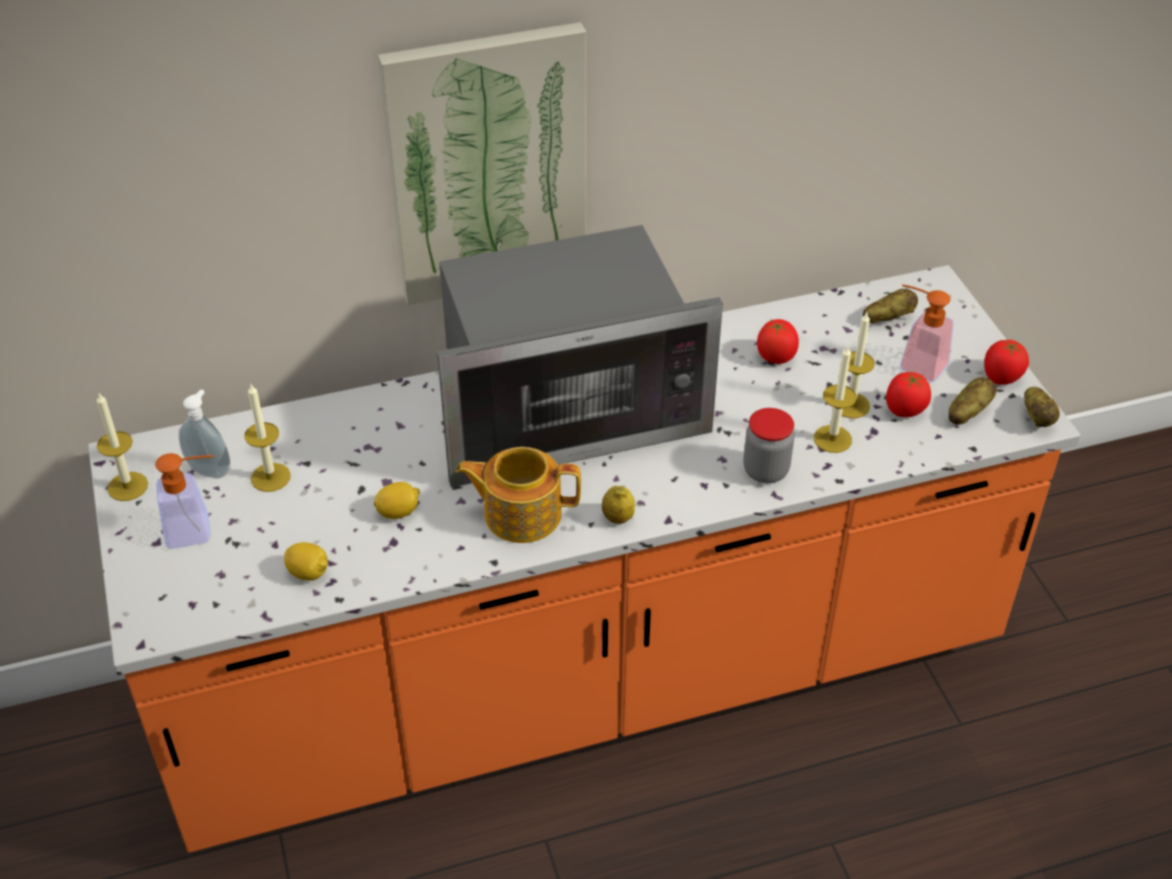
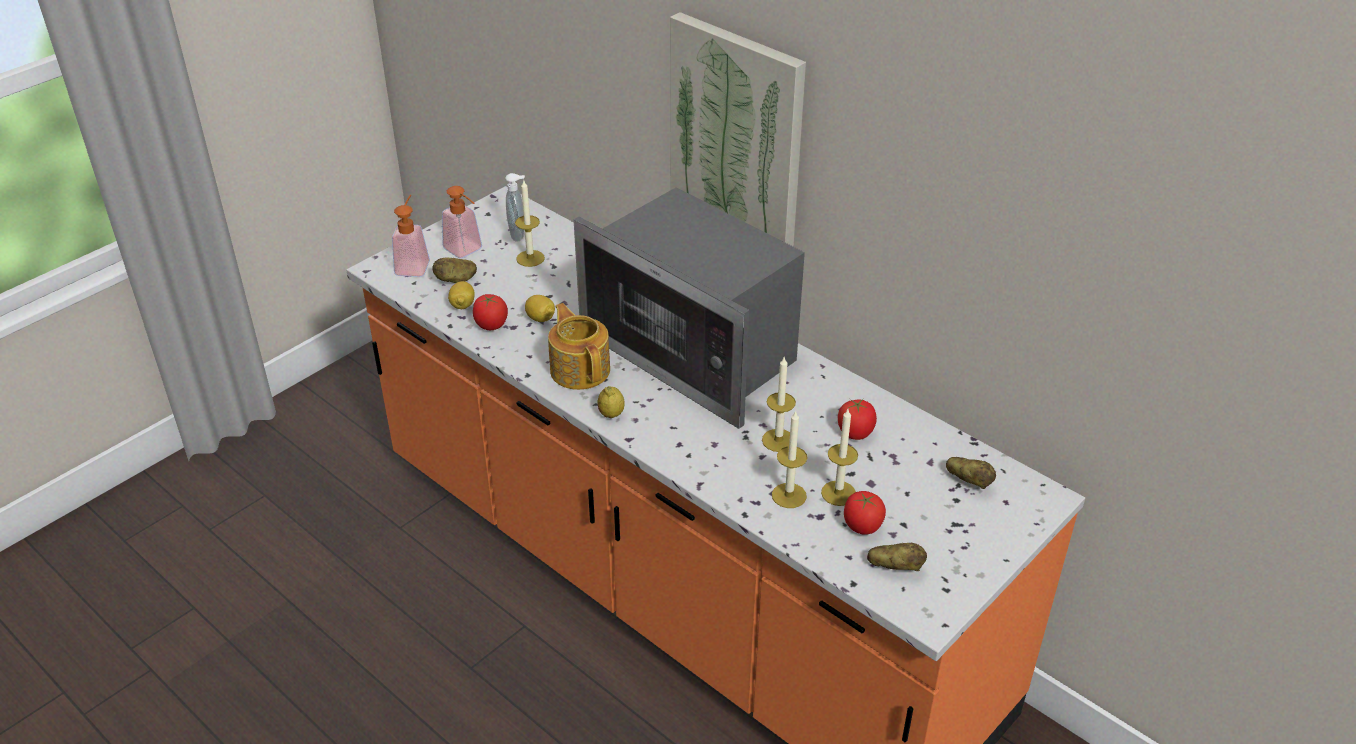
camera: 60 degrees right, 5 degrees down
candle [97,393,148,501] -> candle moved to [762,357,796,452]
jar [743,408,795,483] -> none
soap dispenser [900,284,954,382] -> soap dispenser moved to [392,195,430,277]
tomato [984,340,1029,385] -> tomato moved to [473,294,508,330]
potato [1024,387,1060,427] -> potato moved to [432,257,477,283]

